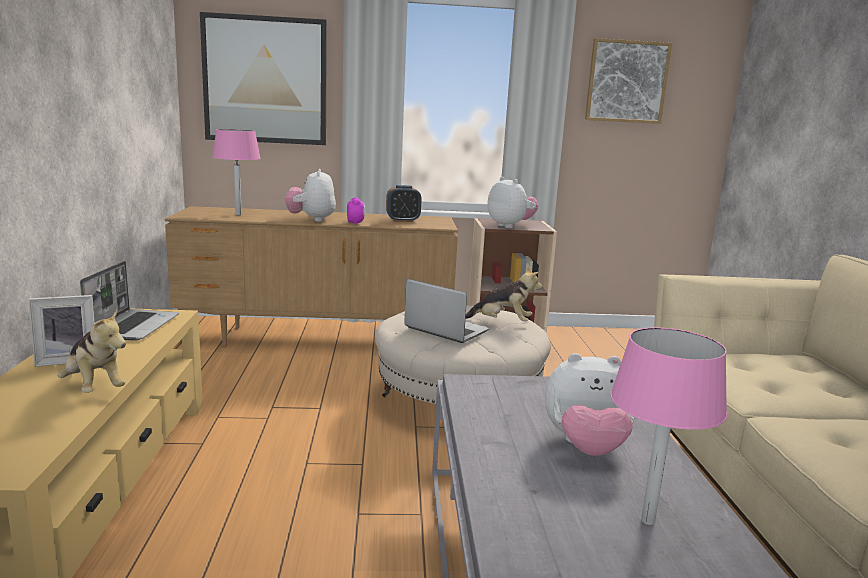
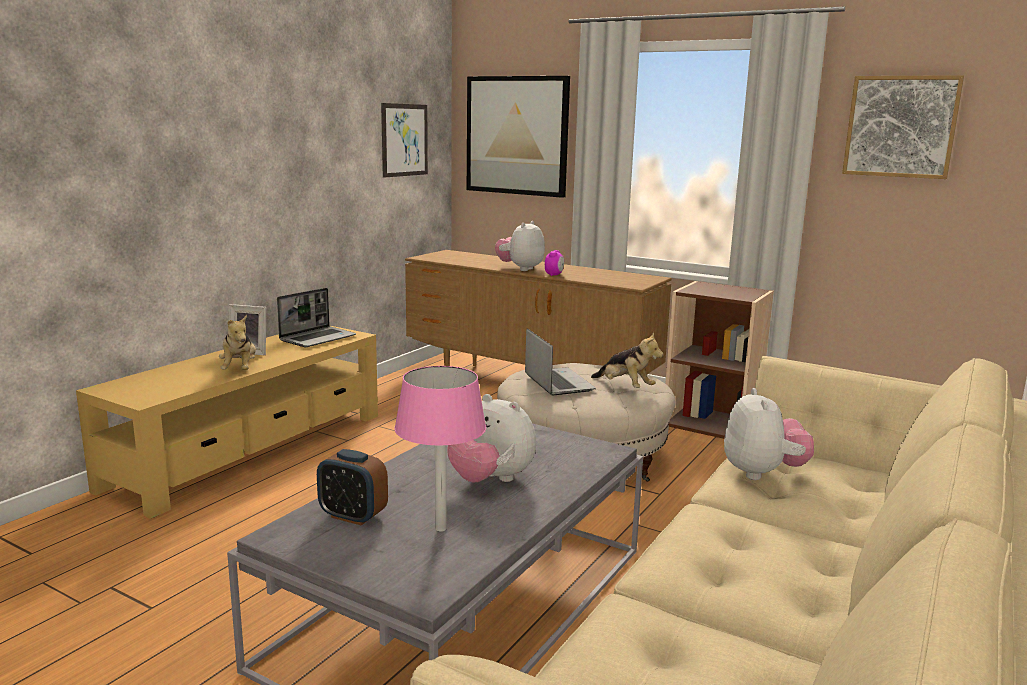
camera: 35 degrees right, 0 degrees up
pink table lamp [212,129,261,215] -> none
alarm clock [386,185,422,222] -> alarm clock moved to [317,449,388,525]
plush toy [487,177,538,228] -> plush toy moved to [724,388,814,480]
none -> picture [381,103,428,178]

